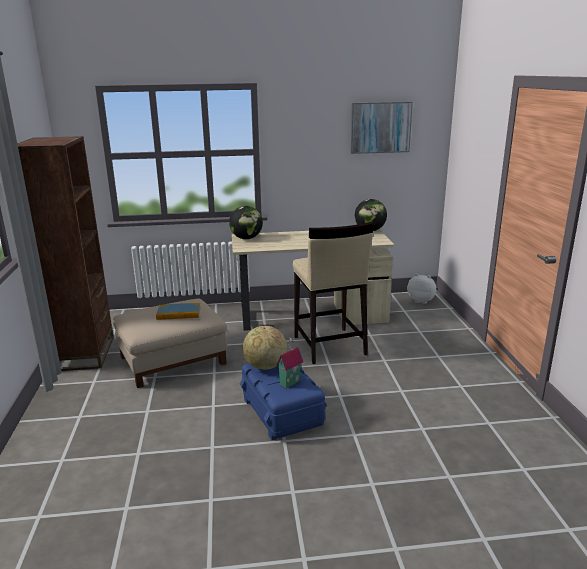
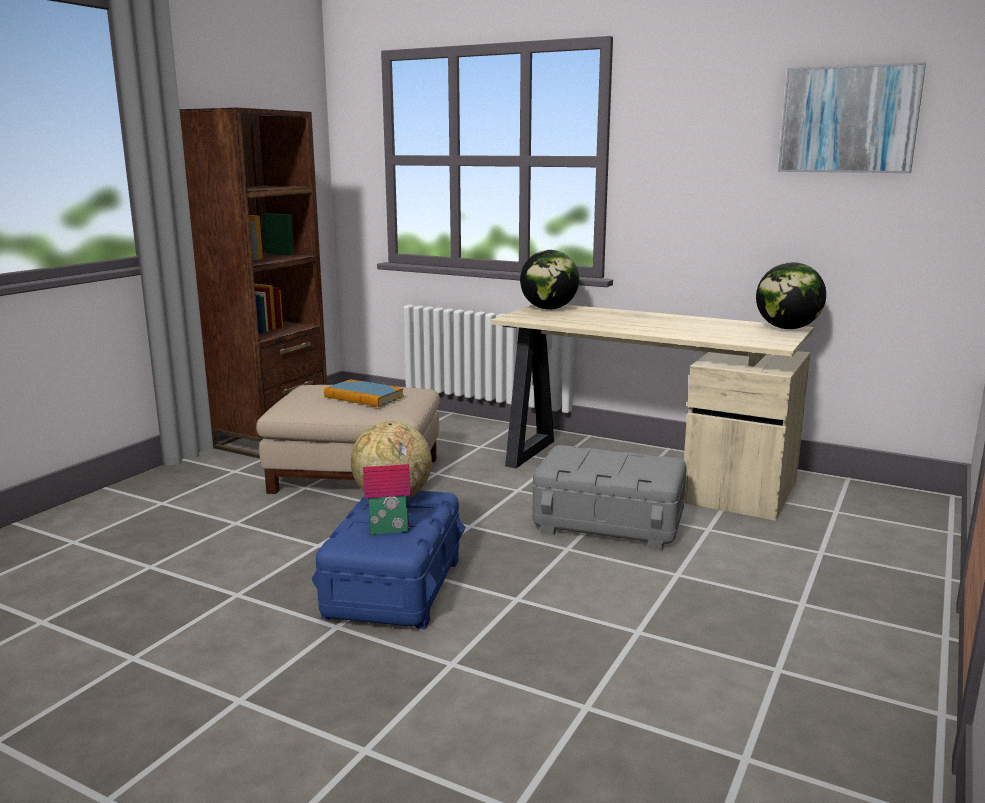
camera: 35 degrees right, 5 degrees down
beige stool [293,222,374,364] -> grey storage box [532,445,686,551]
plush toy [407,274,436,304] -> none

